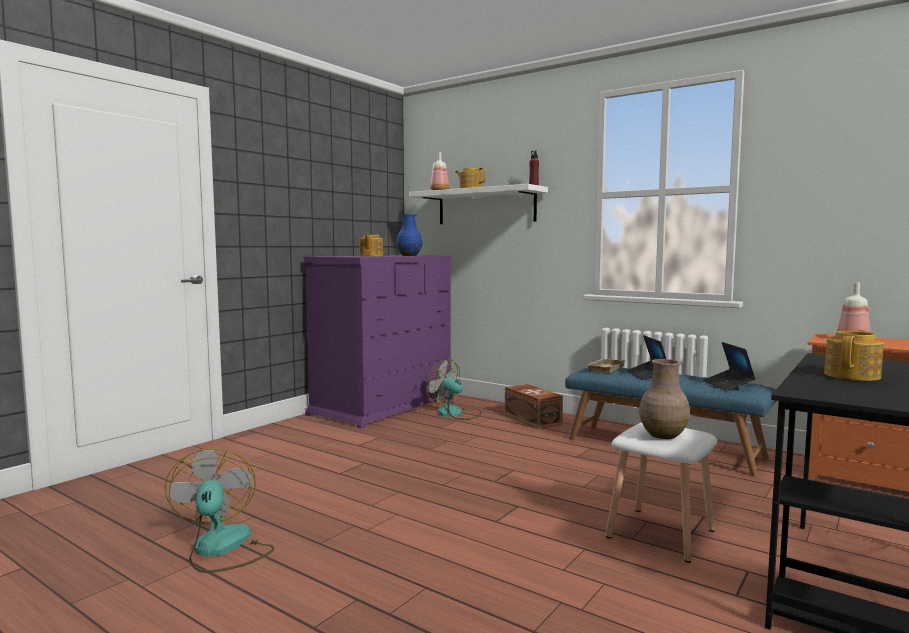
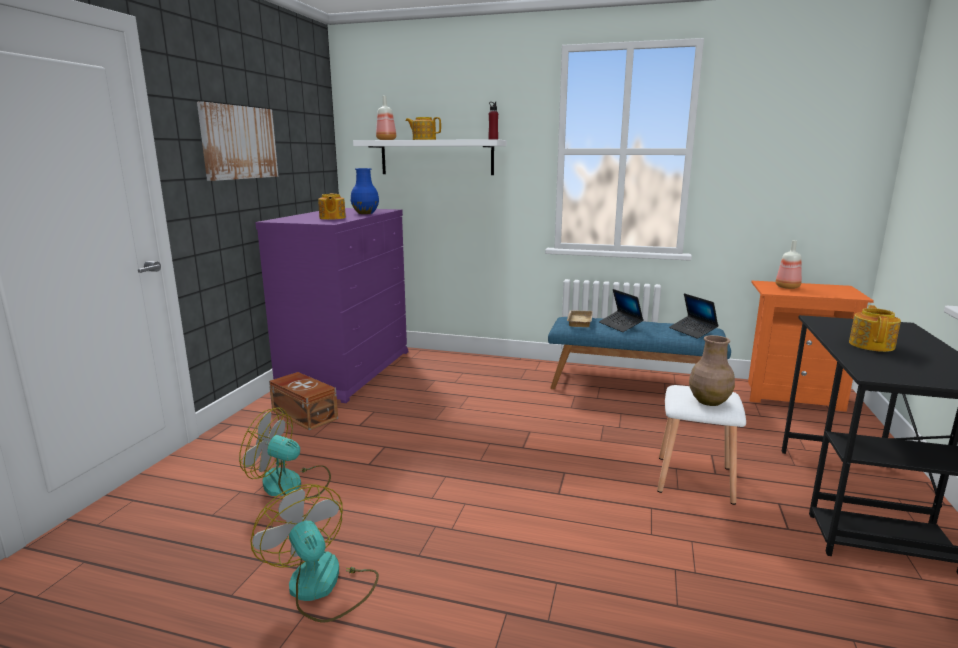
camera: 20 degrees left, 10 degrees up
fan [426,359,481,420] -> fan moved to [239,407,331,498]
brown storage box [505,384,563,429] -> brown storage box moved to [269,372,338,430]
none -> picture [197,102,278,181]

